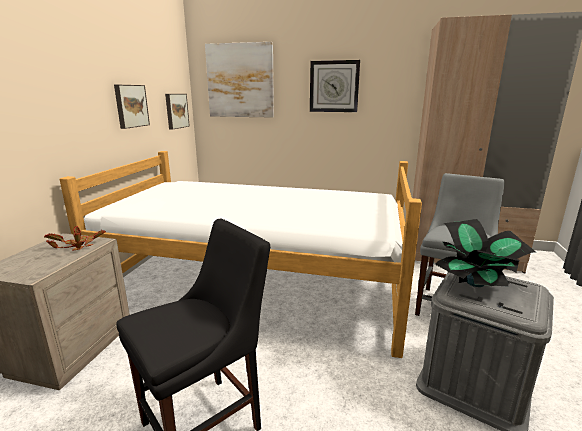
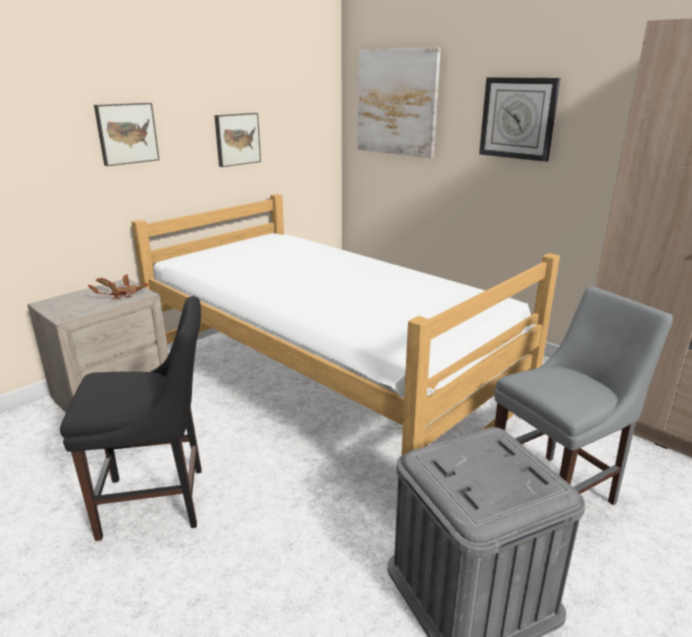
camera: 30 degrees right, 5 degrees up
picture [165,94,190,130] -> picture moved to [94,103,160,166]
potted plant [435,219,536,287] -> none

